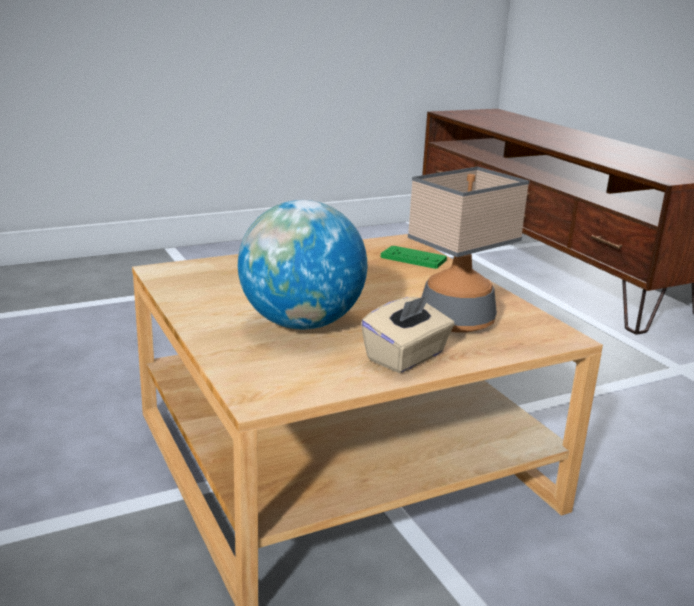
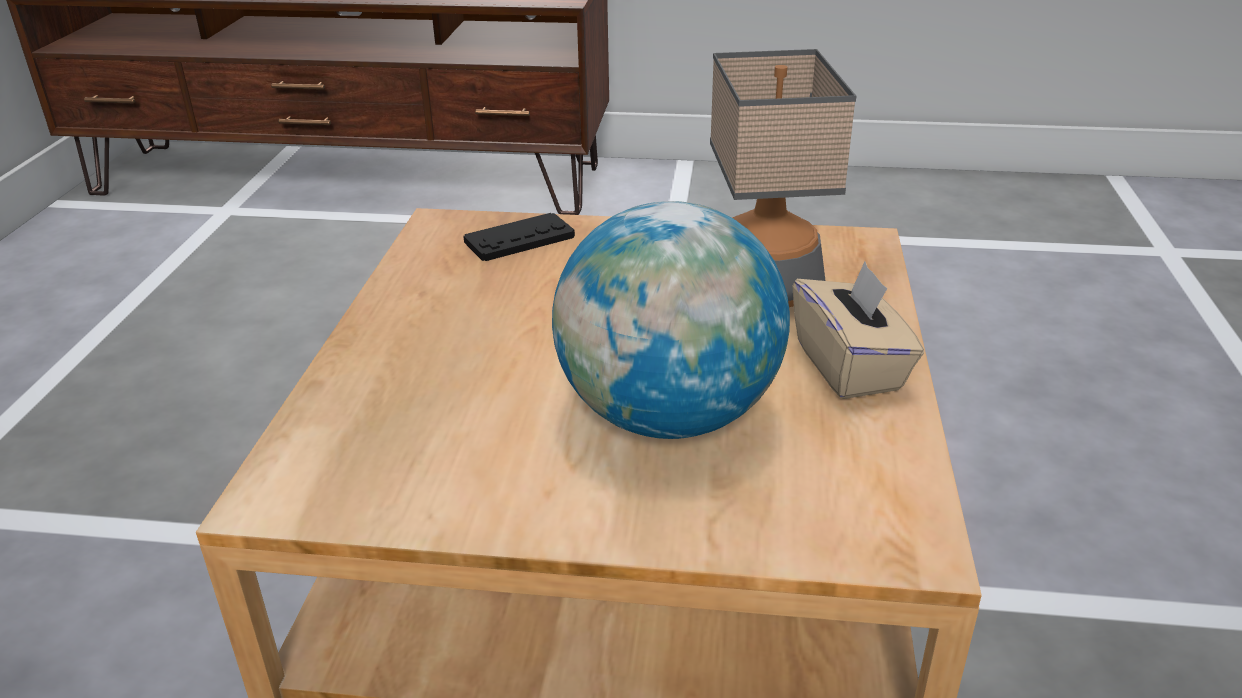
camera: 55 degrees left, 10 degrees up
green game controller [381,246,447,269] -> black game controller [463,213,575,261]

